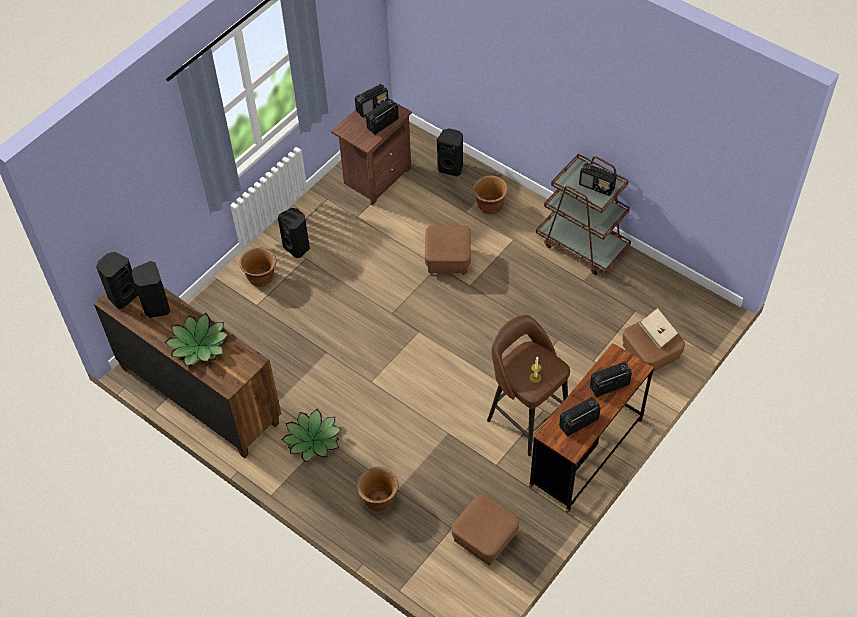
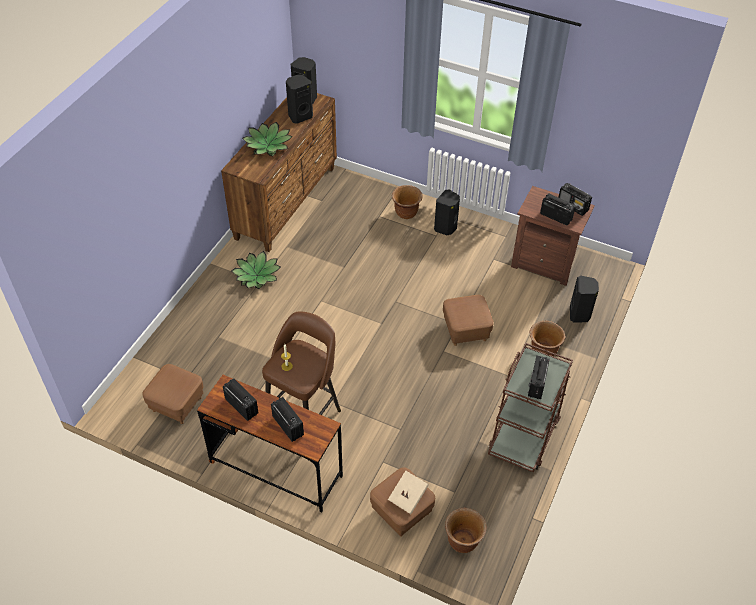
camera: 75 degrees right, 5 degrees down
brown planter [357,467,398,512] -> brown planter moved to [445,507,486,553]

